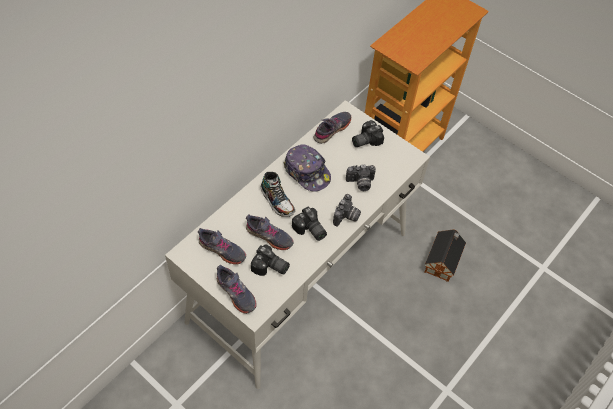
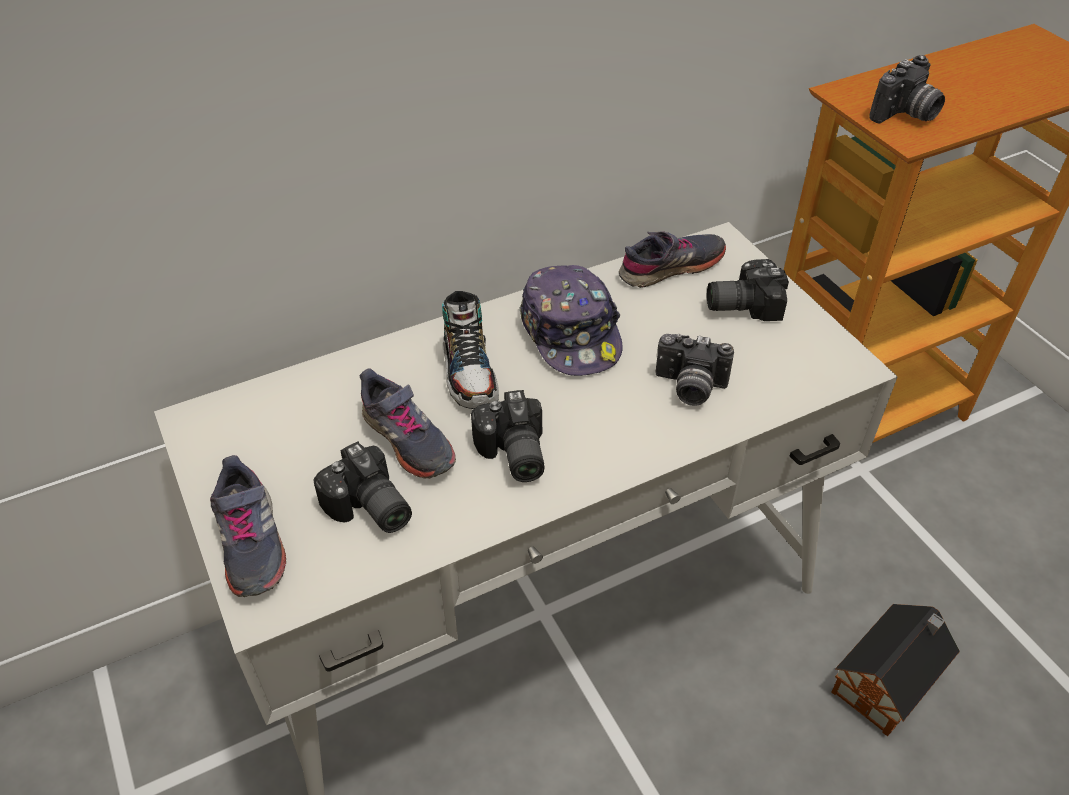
camera: 25 degrees right, 10 degrees down
grey shoe [198,228,246,265] -> none
camera [333,194,361,226] -> camera moved to [869,55,945,124]

